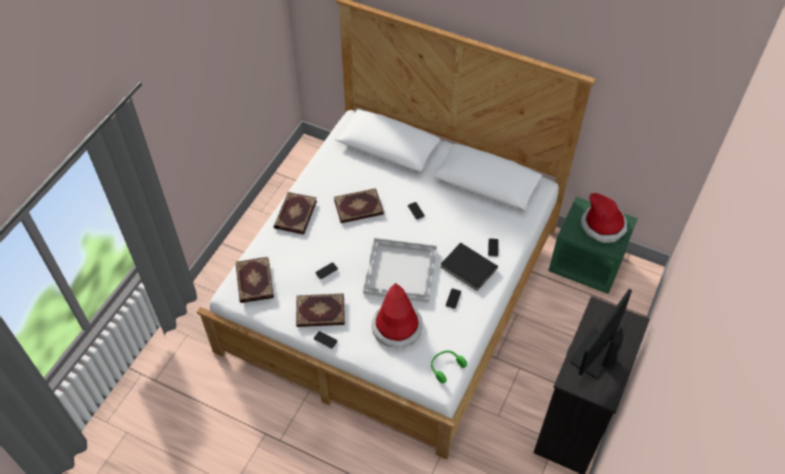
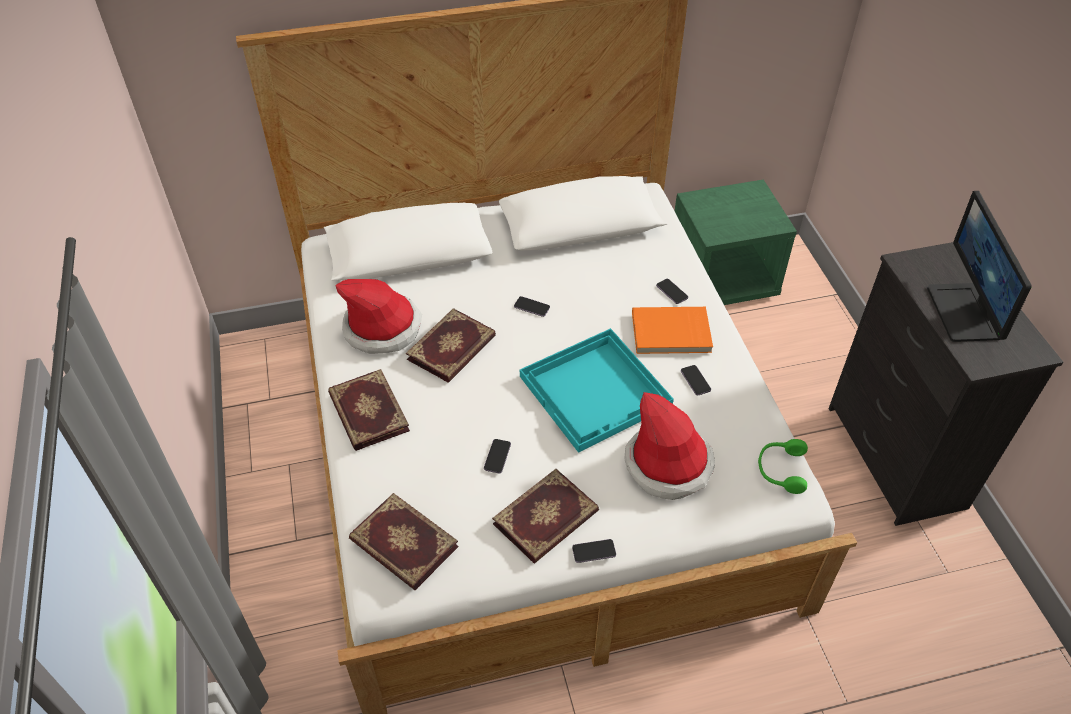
camera: 40 degrees left, 5 degrees down
white tray [363,238,437,303] -> turquoise tray [520,328,674,453]
black book [440,243,498,291] -> orange book [632,307,713,354]
hat [581,193,627,243] -> hat moved to [335,279,422,354]

